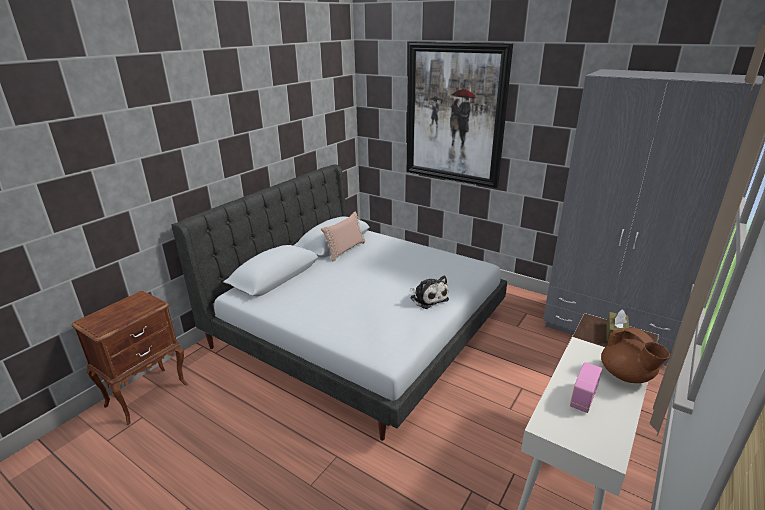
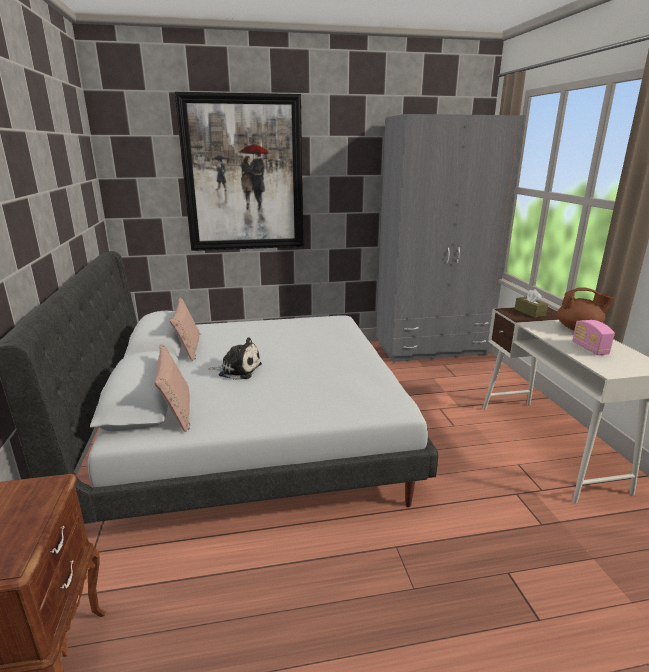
camera: 45 degrees left, 5 degrees down
plush toy [410,276,449,309] -> plush toy moved to [208,338,262,380]
none -> beige pillow [154,344,190,432]

